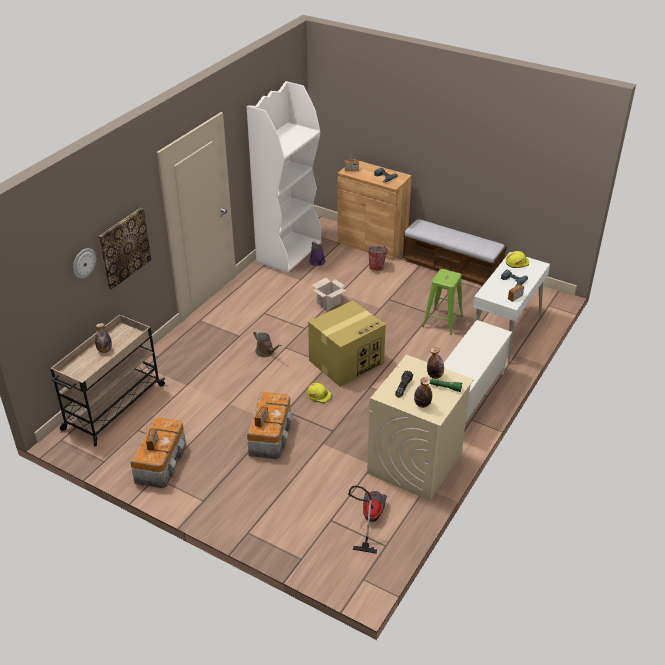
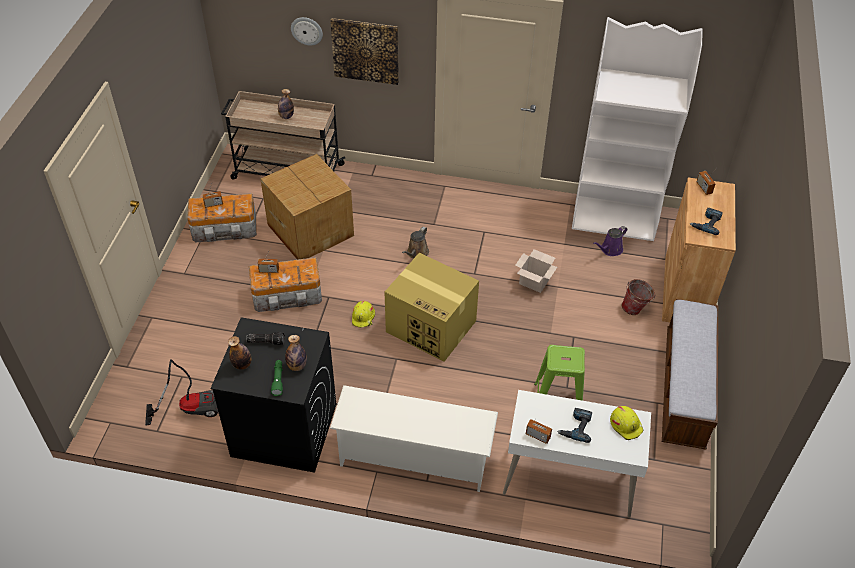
camera: 70 degrees right, 10 degrees up
beige washing machine [367,355,474,501] -> black washing machine [210,317,336,473]
none -> cardboard box [260,154,354,260]

